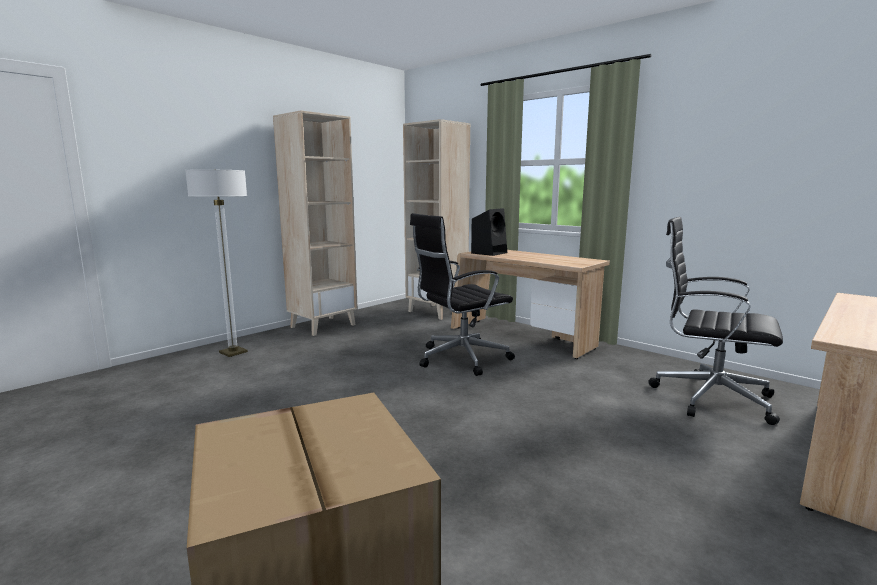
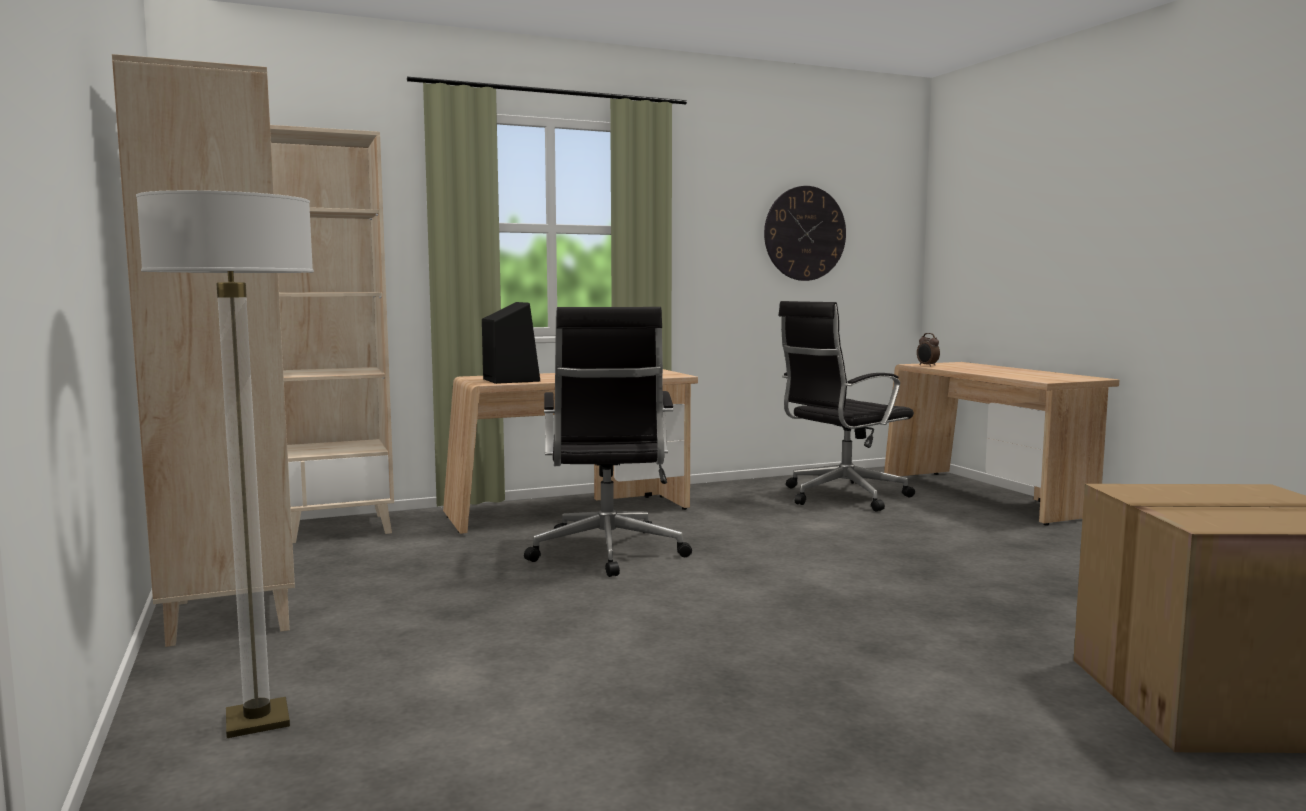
camera: 65 degrees left, 5 degrees down
none -> wall clock [764,186,846,281]
none -> alarm clock [917,333,940,367]

